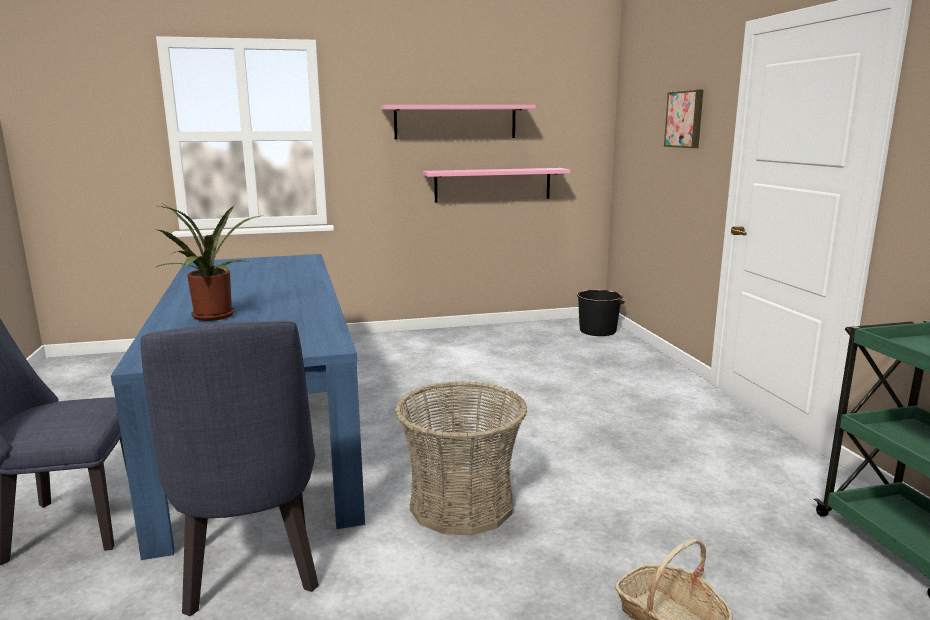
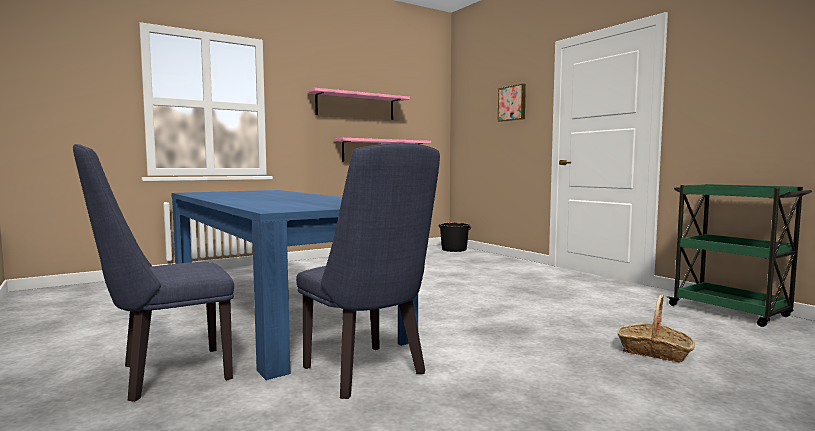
camera: 20 degrees left, 10 degrees down
potted plant [156,203,265,321] -> none
basket [395,381,527,535] -> none

